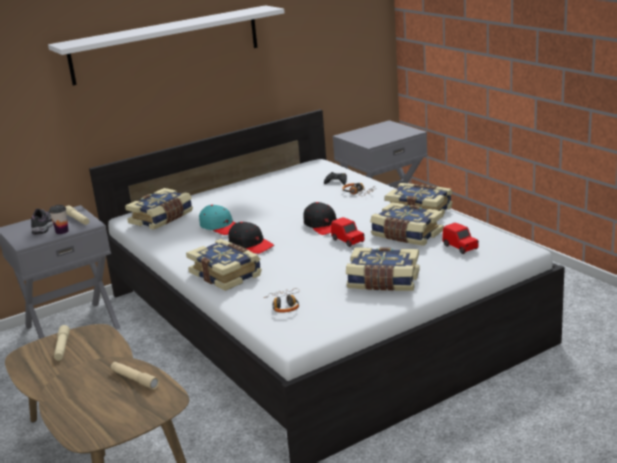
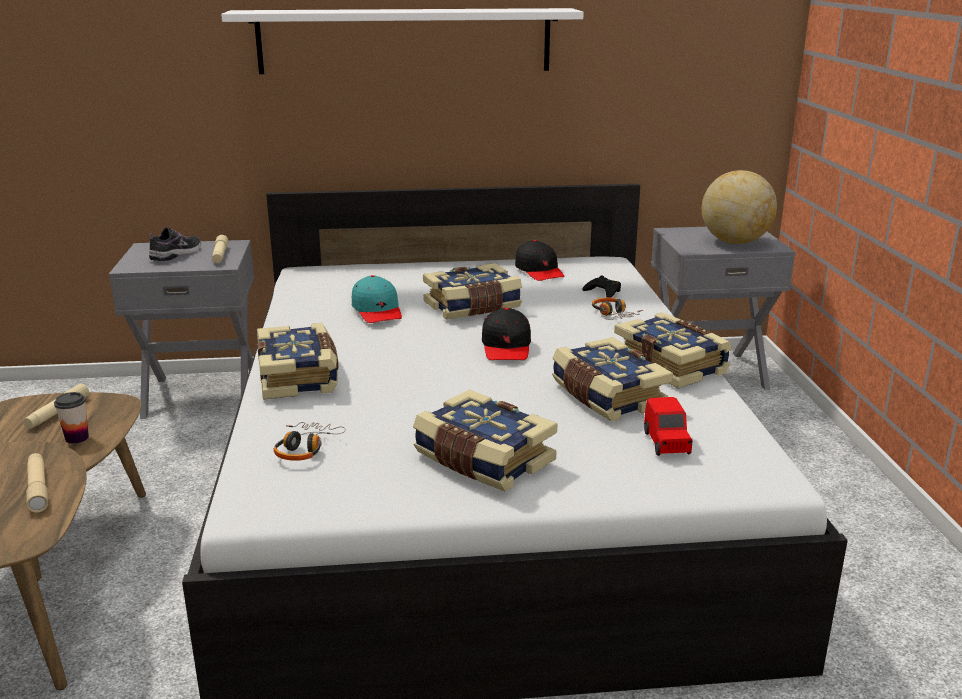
camera: 25 degrees right, 0 degrees up
cup [49,205,69,234] -> cup moved to [54,392,89,444]
book [125,188,193,230] -> book moved to [423,263,522,319]
black cap [228,222,274,254] -> black cap moved to [515,240,565,281]
red toy car [331,217,365,247] -> none
none -> globe [702,170,777,244]

